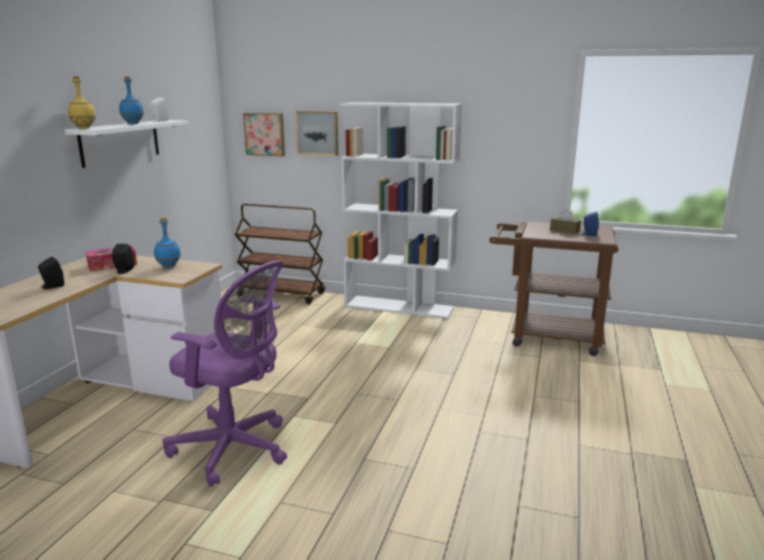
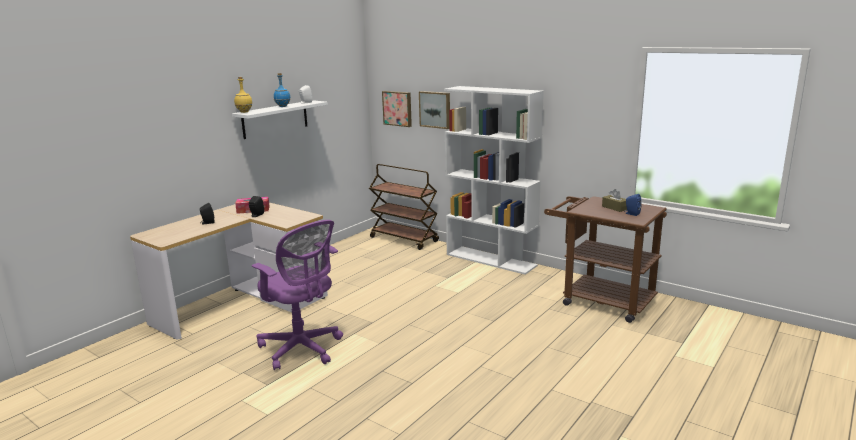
camera: 20 degrees right, 0 degrees up
blue bottle [154,217,181,268] -> none

